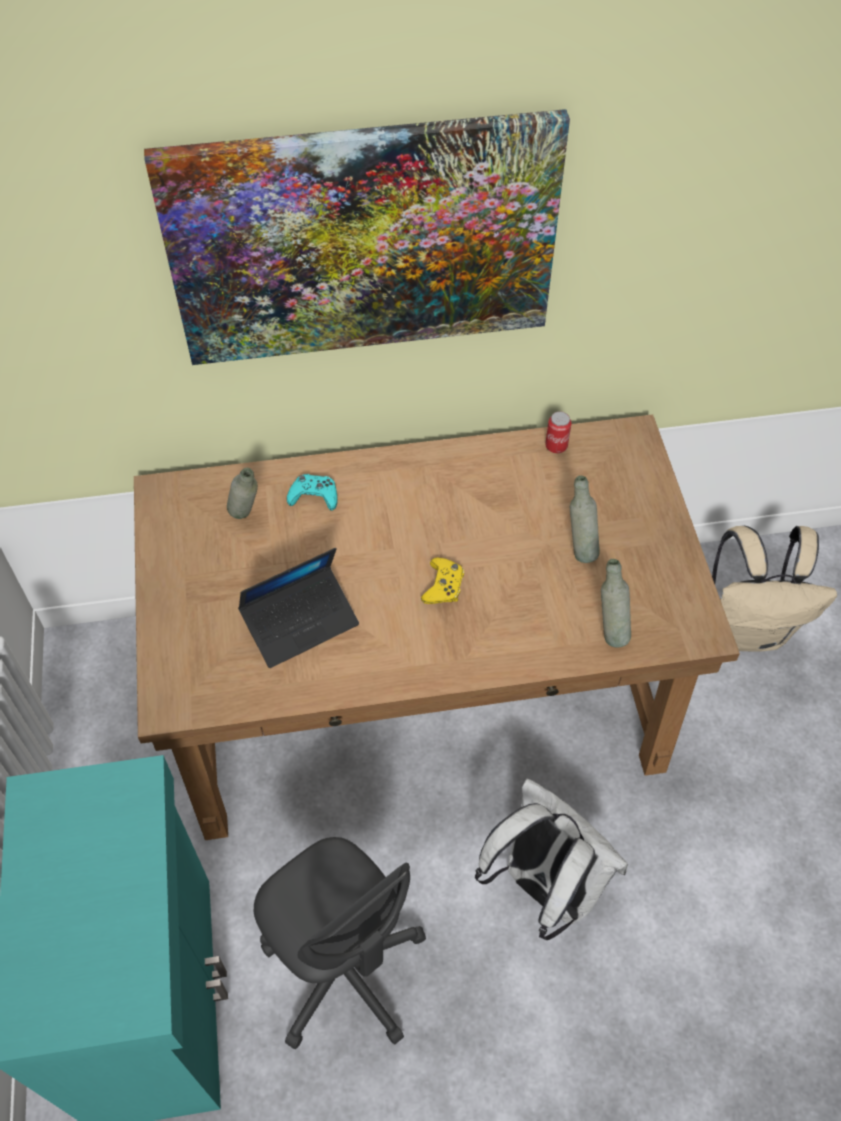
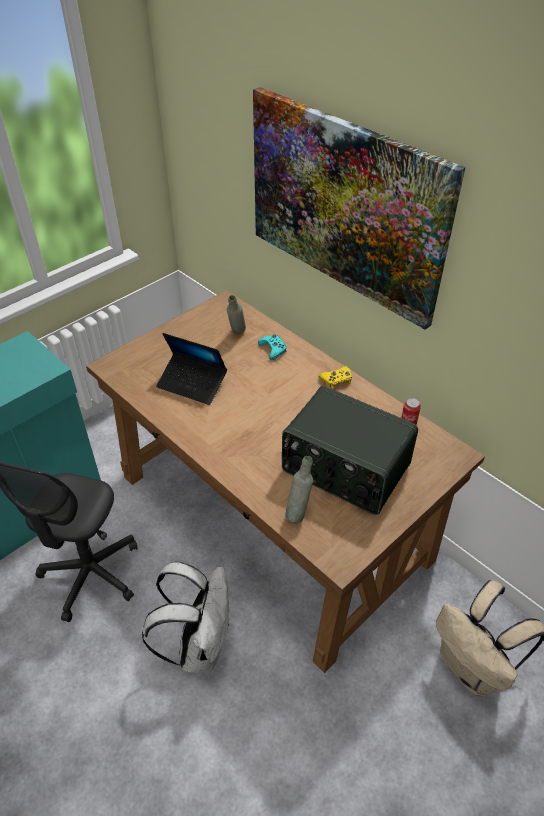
camera: 55 degrees right, 10 degrees down
yellow game controller [421,557,464,604] -> yellow game controller moved to [319,366,352,389]
grey bottle [570,476,600,563] -> radio [282,386,418,515]

